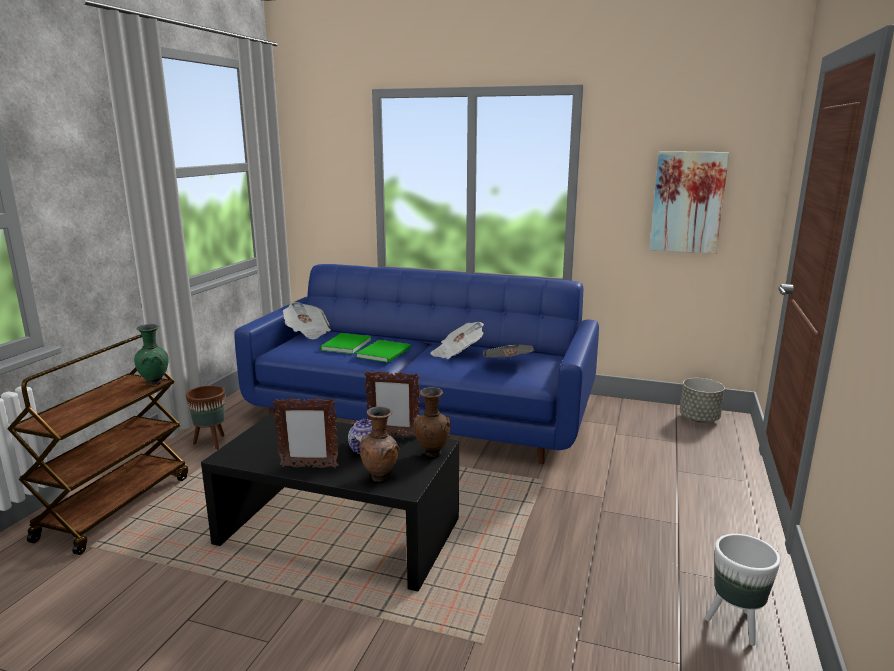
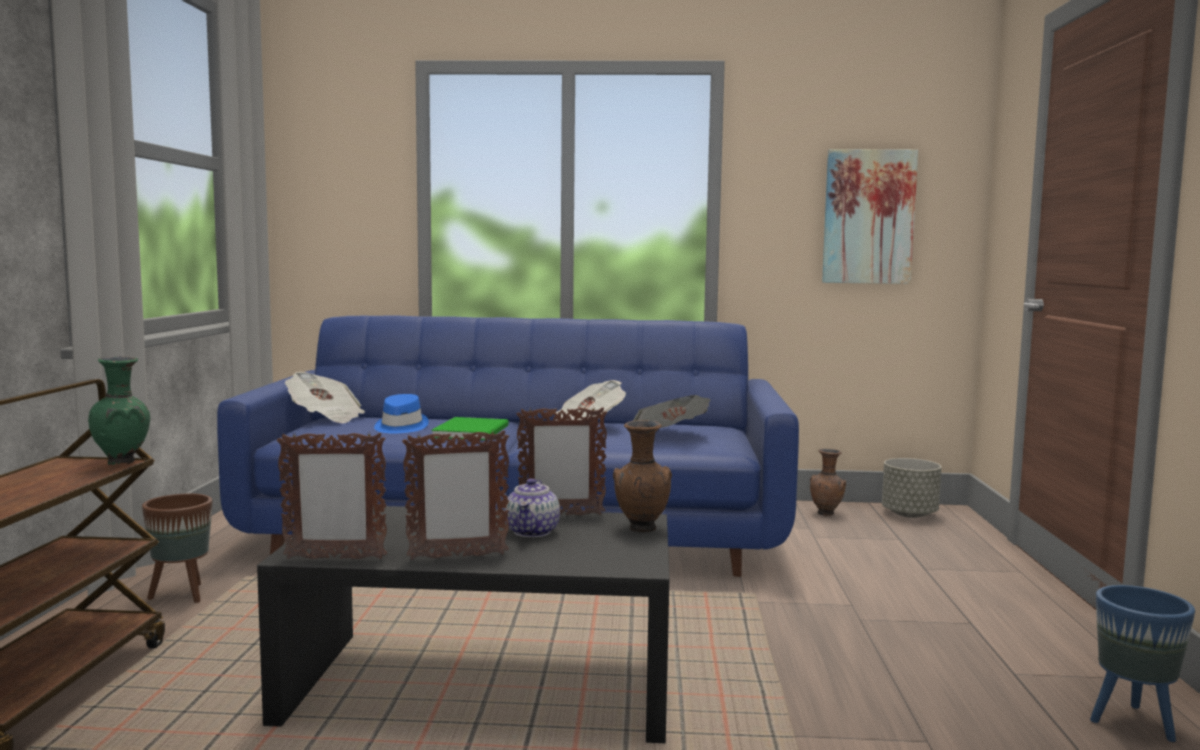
camera: 15 degrees left, 10 degrees down
green book [320,333,371,354] -> blue hat [374,394,429,433]
brown vase [360,406,399,482] -> brown vase moved to [810,449,846,516]
white planter [705,534,781,646] -> blue planter [1090,585,1195,742]
none -> picture frame [277,432,387,559]

